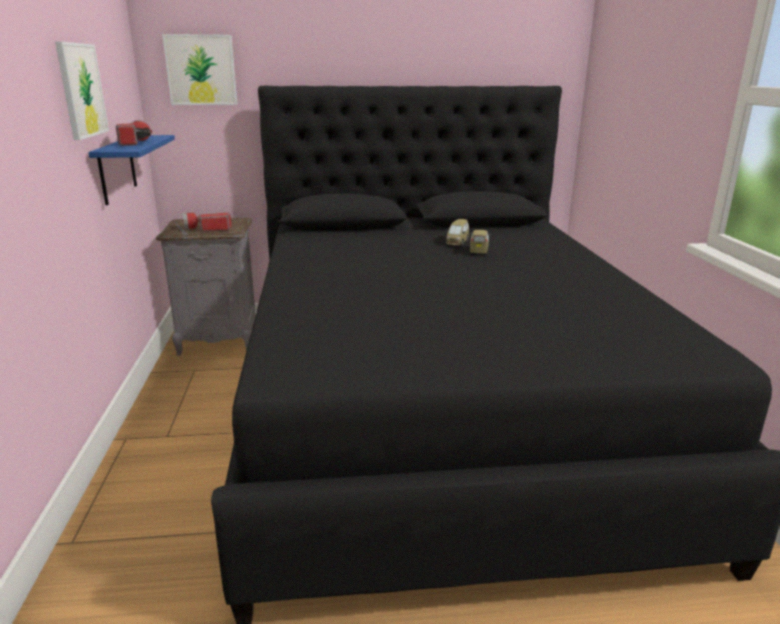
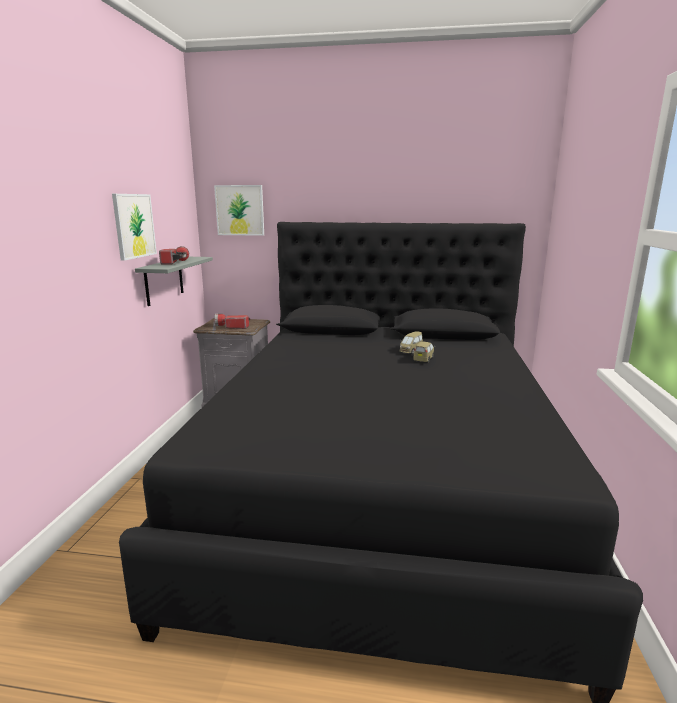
camera: 15 degrees right, 5 degrees down
blue shelf [88,135,175,205] -> grey shelf [135,257,213,306]

